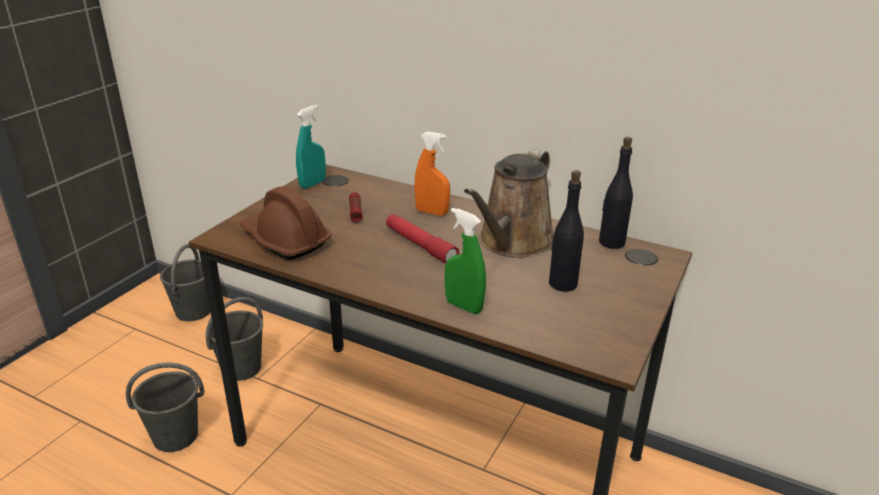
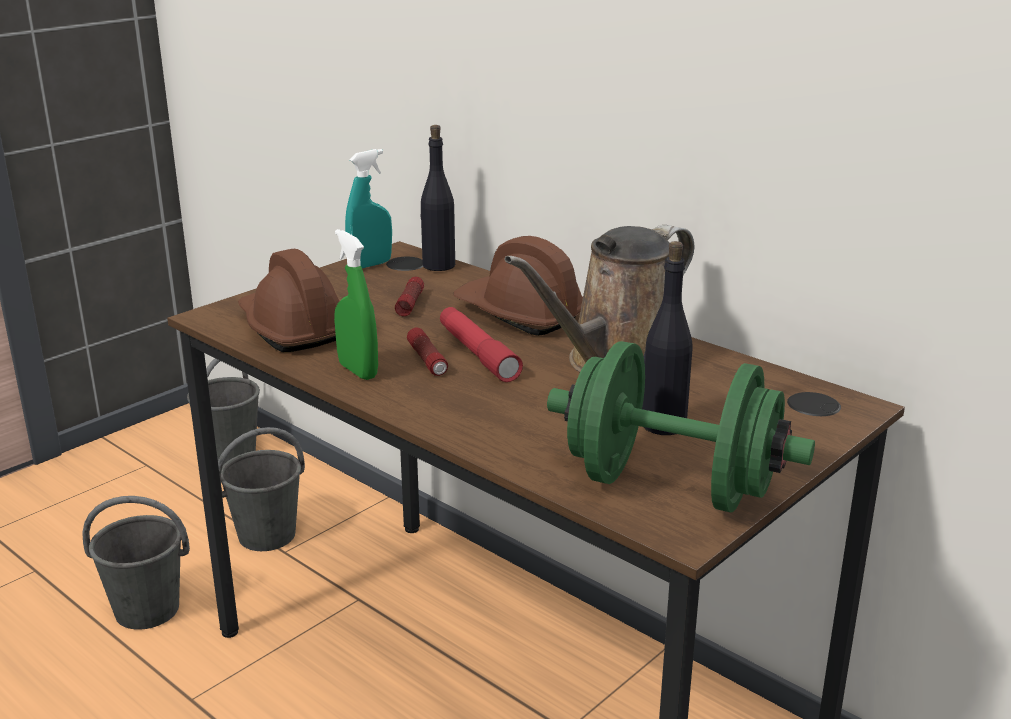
camera: 15 degrees right, 5 degrees down
orange spray bottle [414,131,450,216] -> brown hard hat [454,236,583,336]
green spray bottle [444,208,486,314] -> green spray bottle moved to [334,229,378,380]
black bottle [599,137,633,249] -> black bottle moved to [421,125,455,271]
none -> flashlight [407,328,448,376]
none -> green dumbbell [547,341,815,512]

